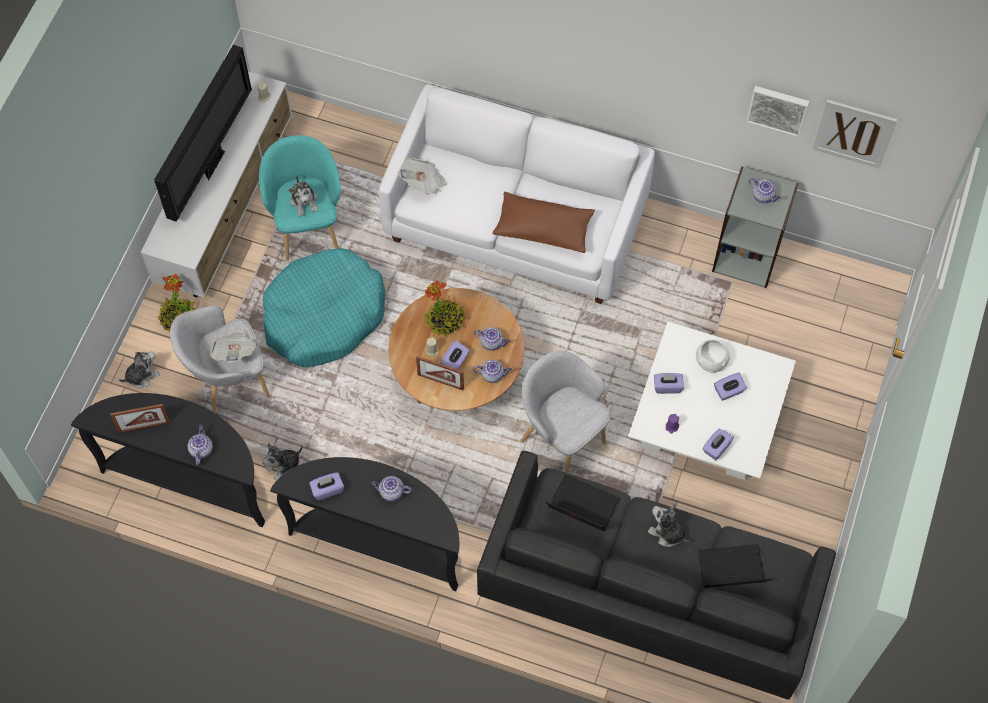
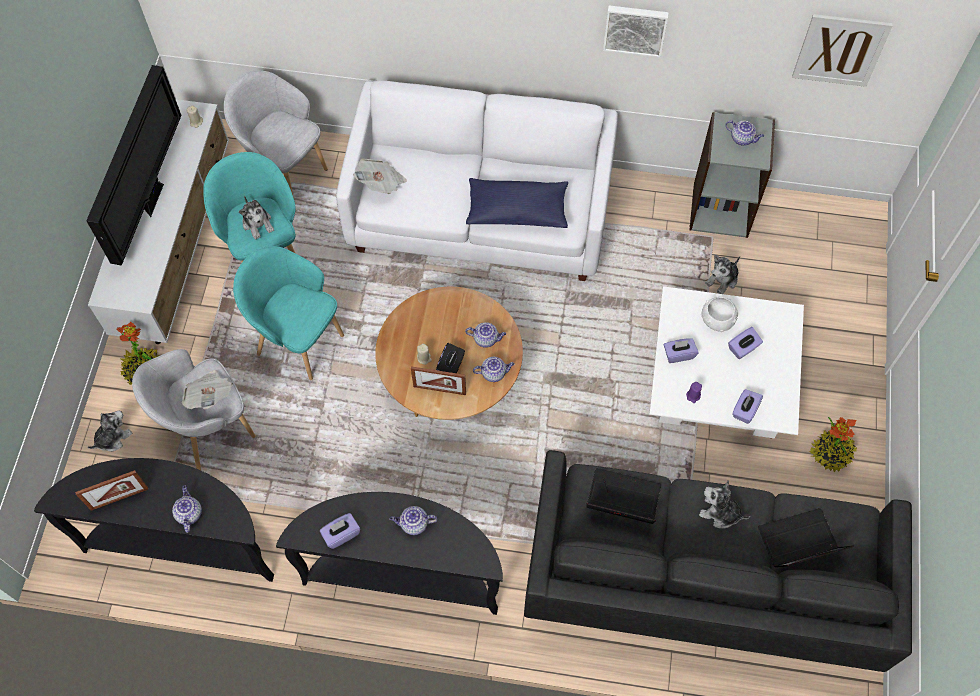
camera: 10 degrees left, 0 degrees up
plush toy [262,443,302,481] -> plush toy moved to [705,254,740,294]
turquoise dog bed [263,248,386,367] -> turquoise armchair [233,246,344,380]
potted plant [423,280,464,336] -> potted plant moved to [809,417,858,472]
purple tissue box [440,340,470,369] -> black tissue box [436,343,465,373]
brown pillow [493,192,595,253] -> blue pillow [466,178,568,228]
grey armchair [520,351,611,474] -> grey armchair moved to [224,70,328,195]
picture [746,86,809,137] -> picture moved to [603,6,669,58]

